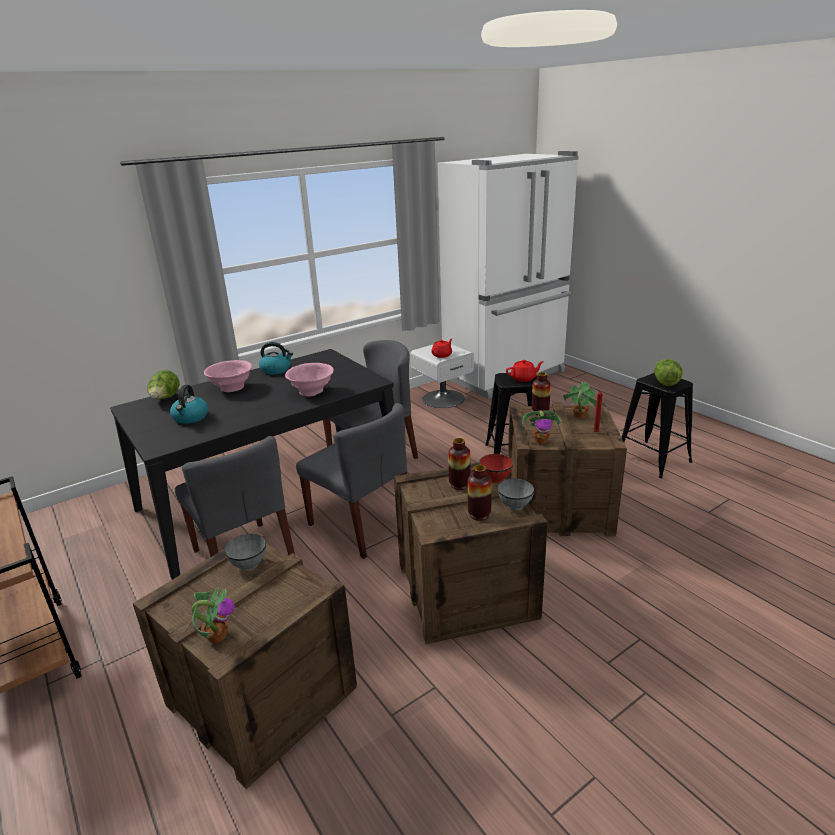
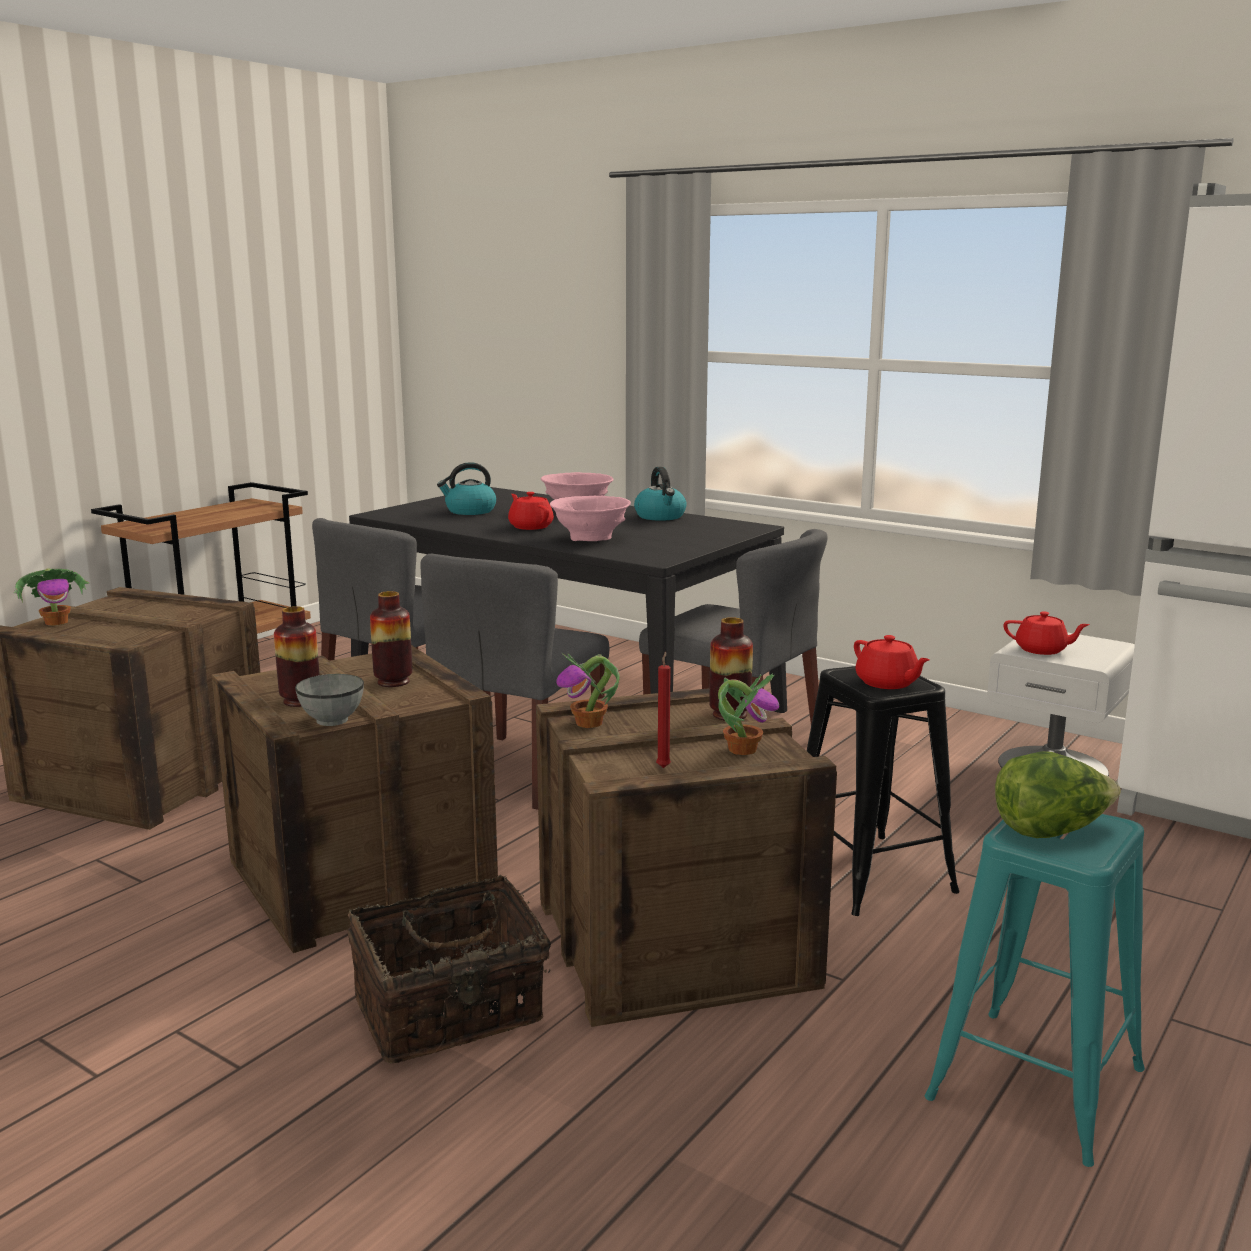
camera: 70 degrees right, 10 degrees down
lettuce [148,370,180,399] -> none
grey bowl [224,534,266,571] -> none
red bowl [479,454,513,483] -> none
black stool [622,373,693,478] -> turquoise stool [925,814,1145,1167]
none -> basket [347,875,551,1064]
none -> red teapot [508,492,554,530]

